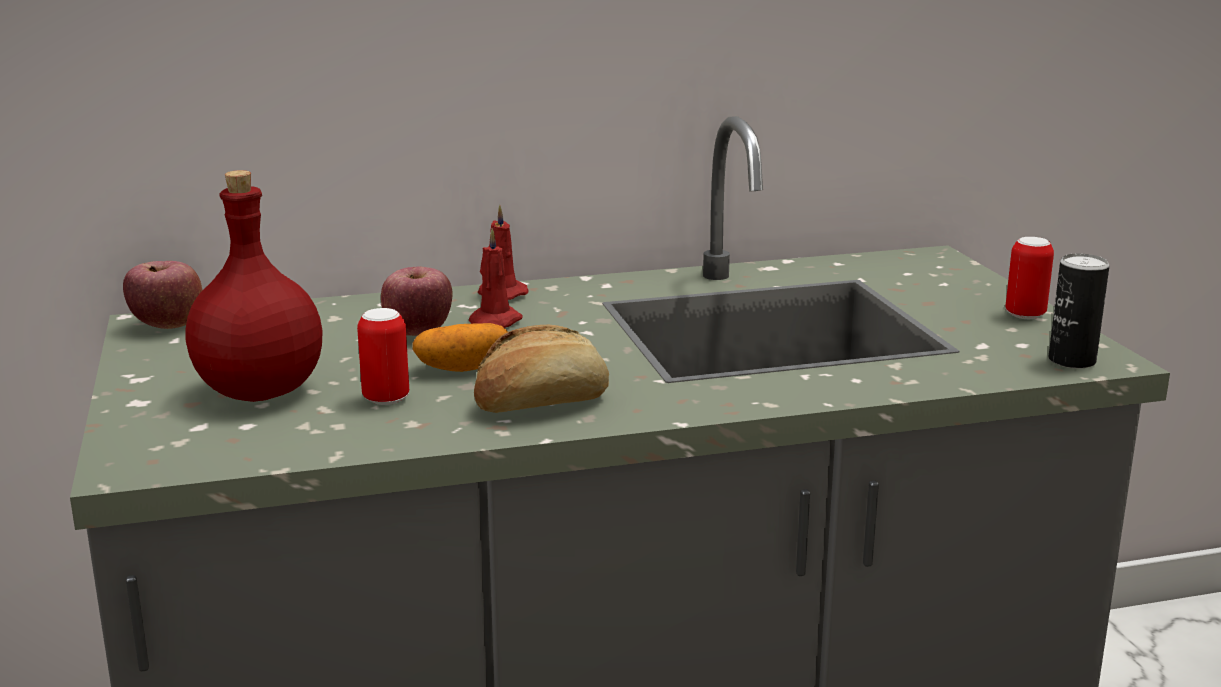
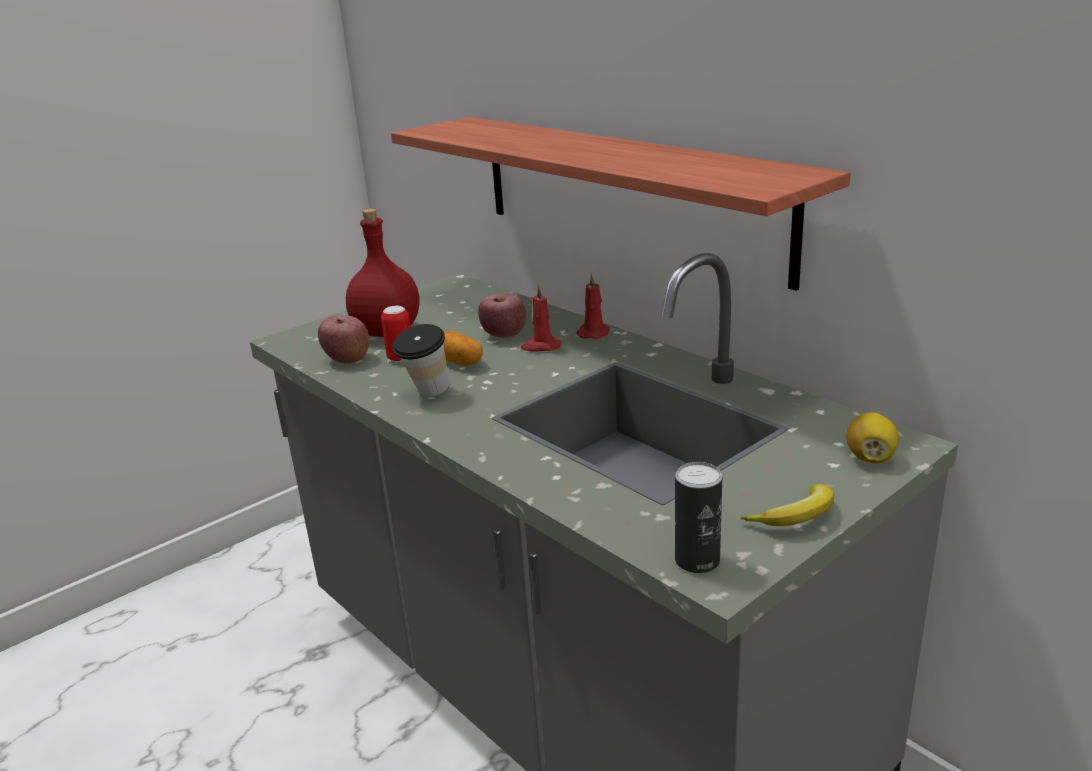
camera: 65 degrees right, 5 degrees up
apple [123,261,203,329] -> apple moved to [318,315,369,363]
bread [474,325,609,413] -> cup [392,324,450,397]
can [1006,237,1054,319] -> banana [741,484,834,526]
none -> shelf [391,117,851,291]
none -> lemon [846,412,899,463]

